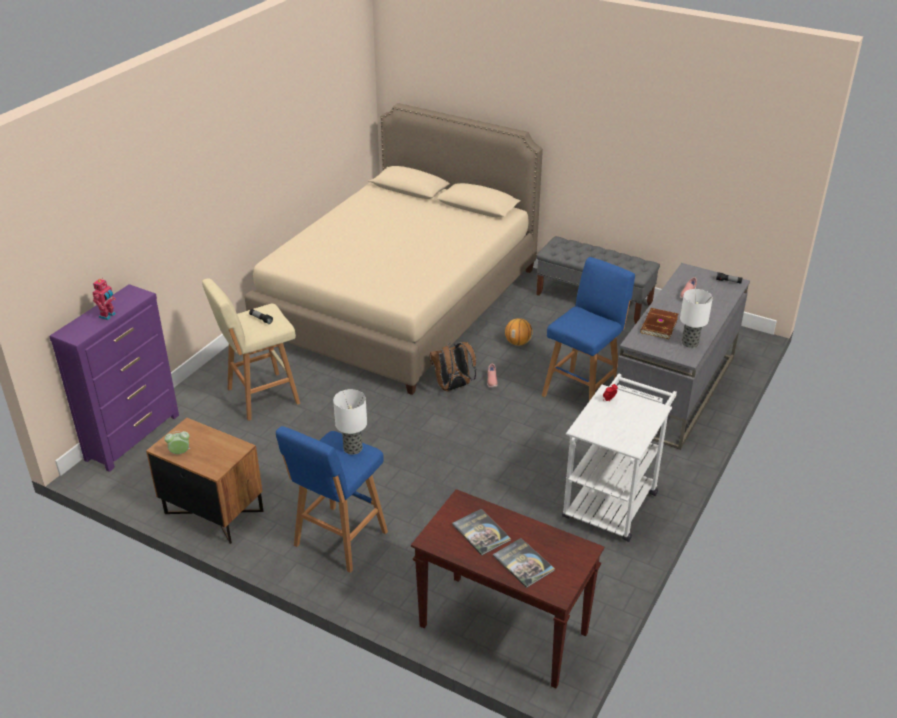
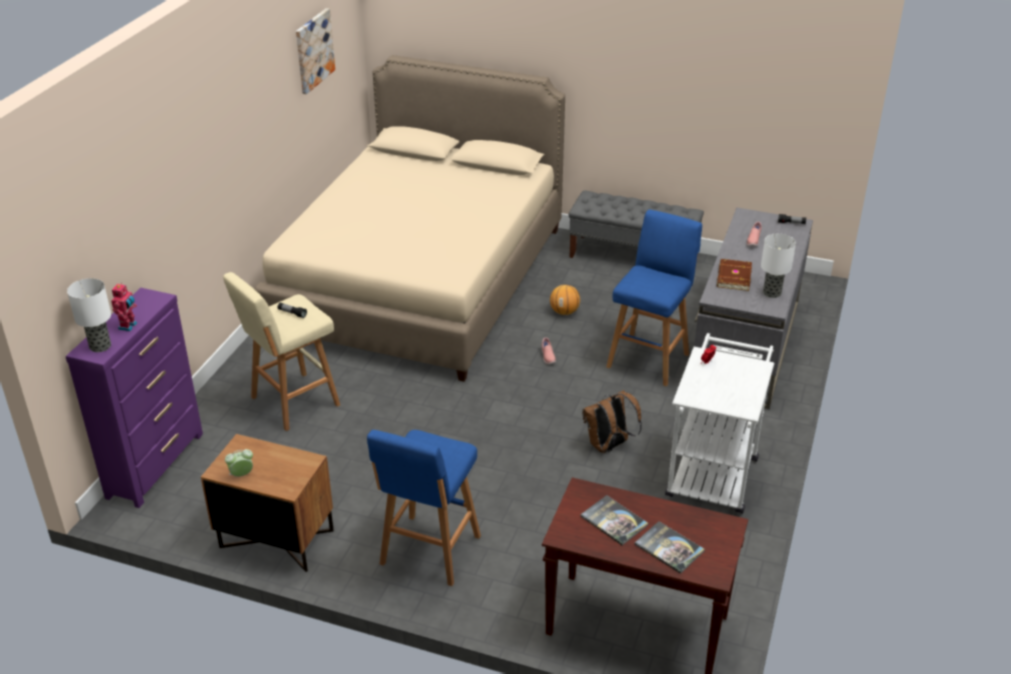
camera: 10 degrees left, 0 degrees up
table lamp [333,389,367,455] -> table lamp moved to [67,278,111,352]
brown backpack [429,342,476,391] -> brown backpack moved to [582,390,642,453]
none -> picture [296,8,335,94]

